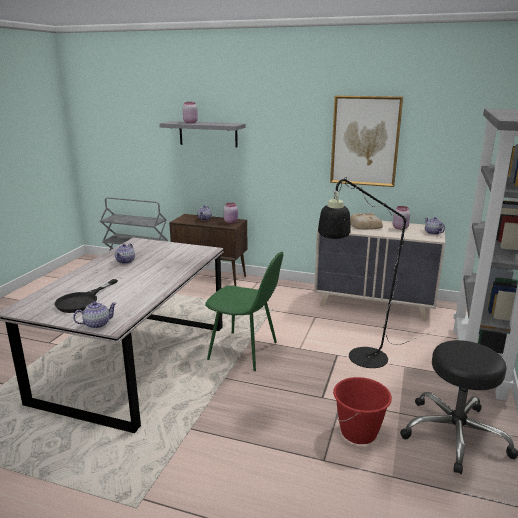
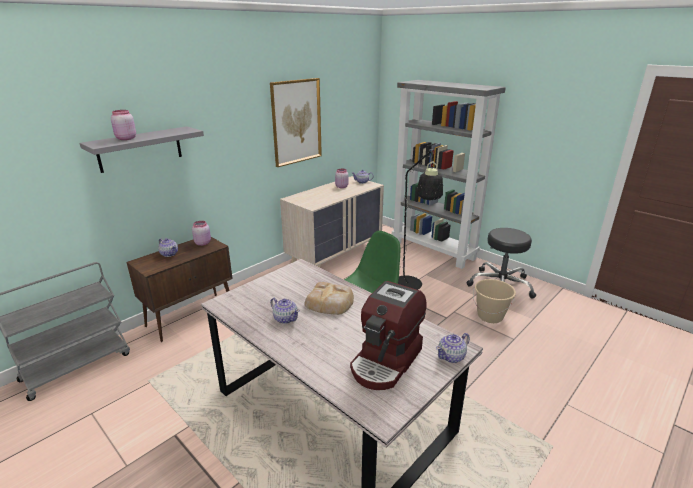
camera: 65 degrees left, 5 degrees up
black frying pan [55,279,118,313] -> coffee machine [350,281,427,390]
teapot [73,301,117,329] -> teapot turned 120 degrees counterclockwise [436,333,470,363]
red bucket [333,377,392,444] -> beige bucket [473,279,516,323]
bread [350,213,383,230] -> bread moved to [305,282,354,315]

